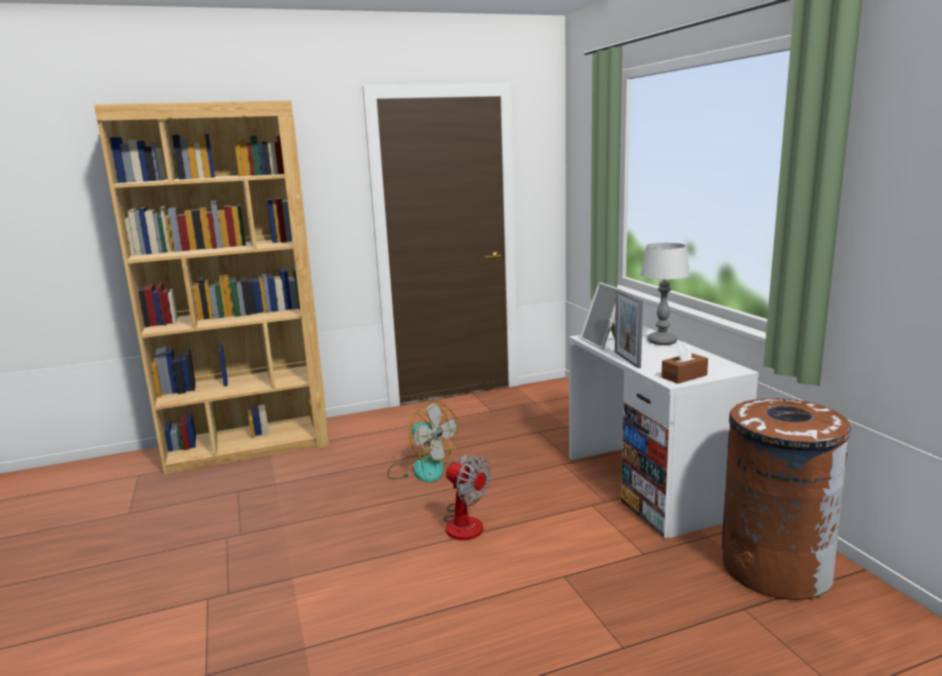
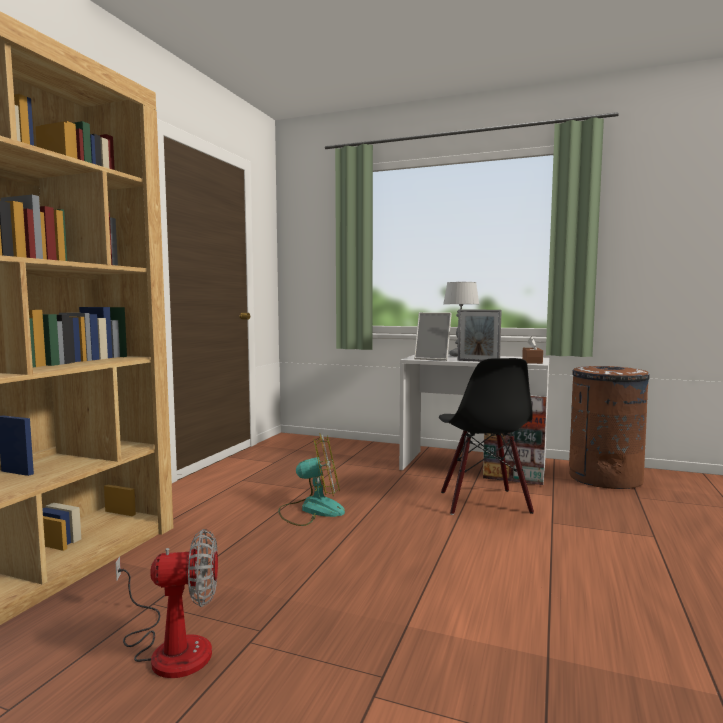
camera: 50 degrees left, 10 degrees down
fan [444,454,491,540] -> fan moved to [116,529,218,678]
none -> black chair [439,358,534,515]

